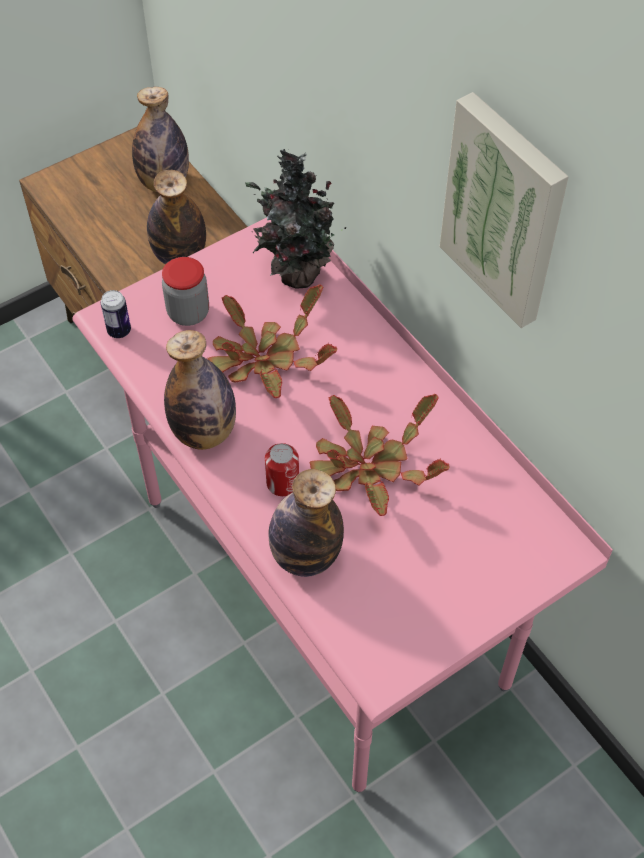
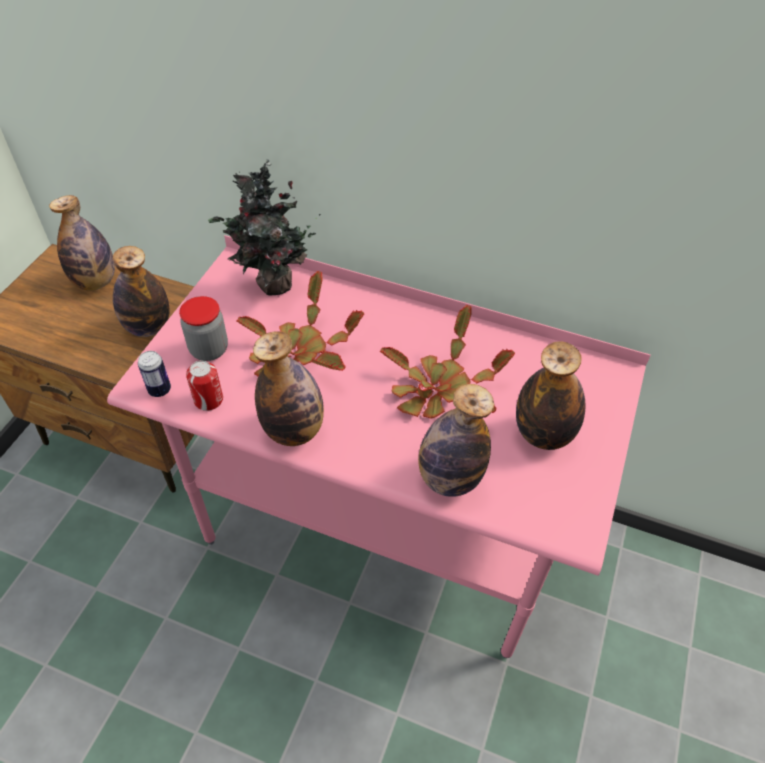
camera: 35 degrees left, 5 degrees down
can [265,443,299,496] -> can moved to [186,361,223,411]
picture [440,92,569,328] -> none
none -> bottle [516,341,586,450]

